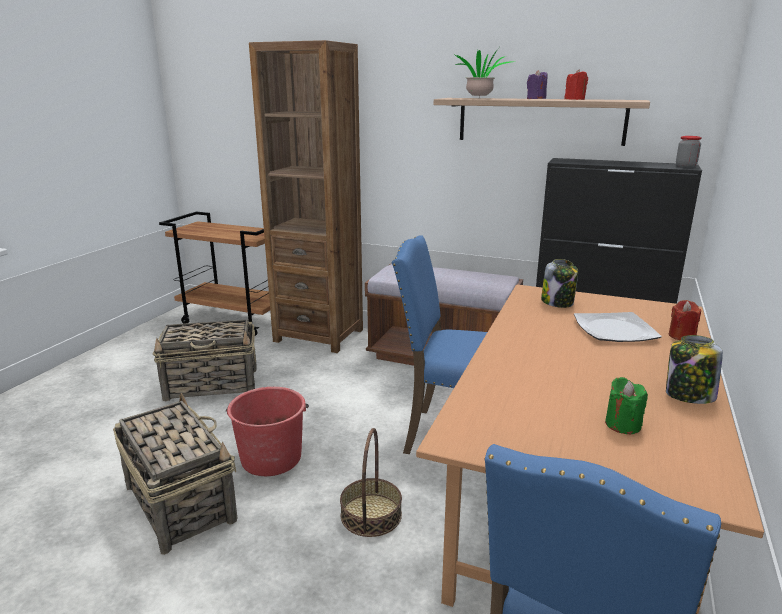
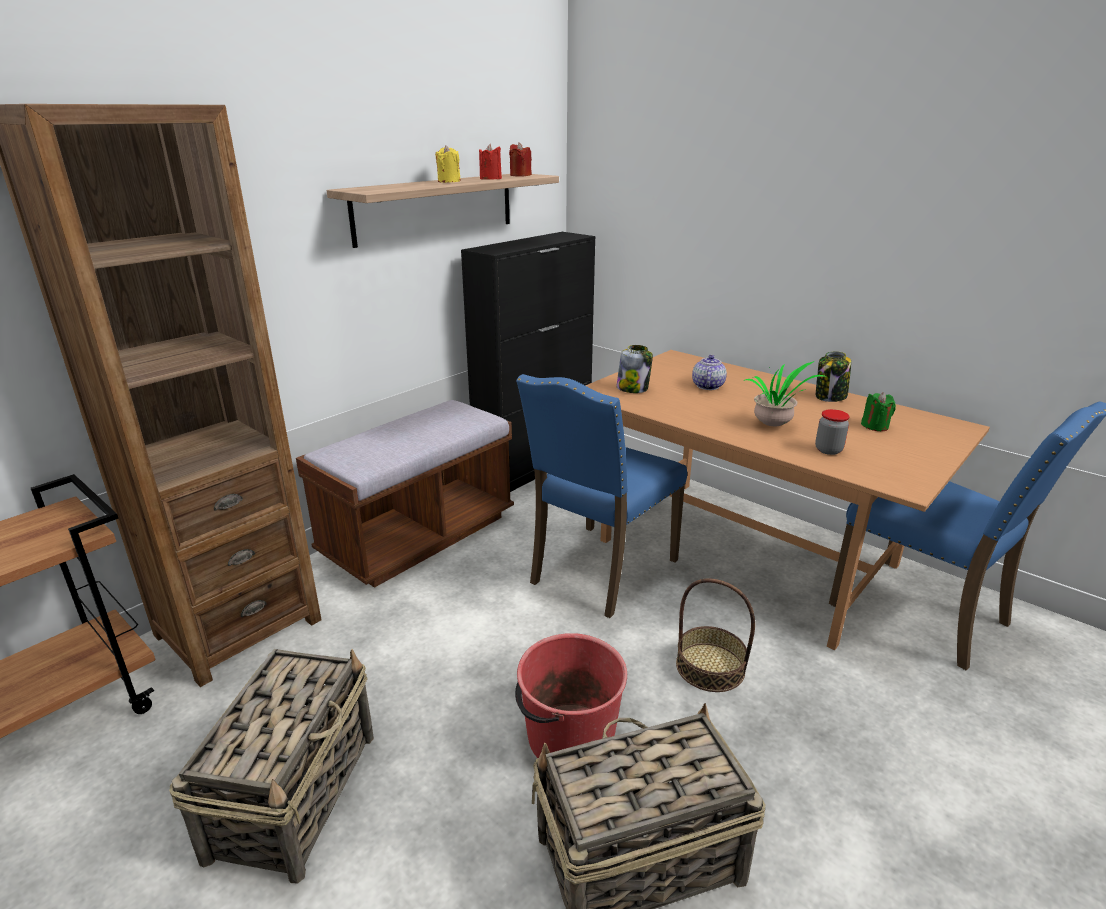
camera: 70 degrees left, 5 degrees up
potted plant [455,48,515,97] -> potted plant moved to [745,361,827,426]
purple candle [527,70,548,99] -> yellow candle [435,145,461,183]
plate [574,312,662,342] -> teapot [692,355,727,390]
red candle [669,300,701,340] -> red candle moved to [509,142,532,176]
jar [676,136,702,168] -> jar moved to [815,409,850,455]

